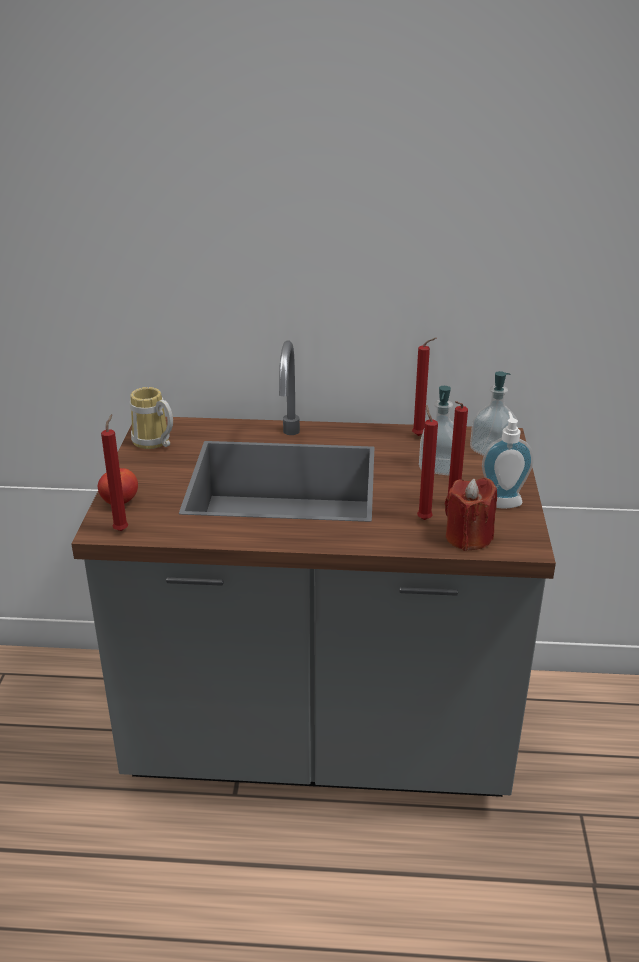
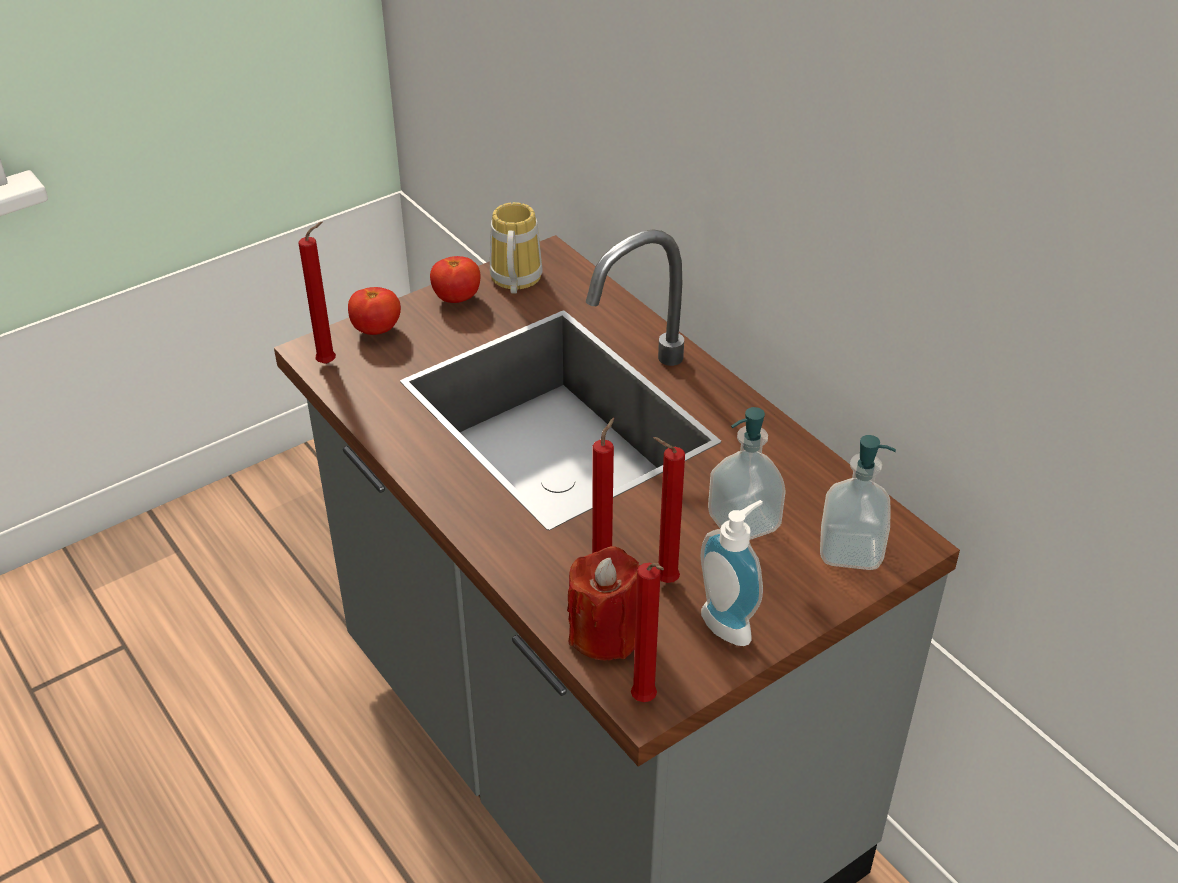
camera: 50 degrees right, 10 degrees up
red candle [412,338,436,436] -> red candle moved to [631,563,664,702]
none -> tomato [430,256,480,303]

